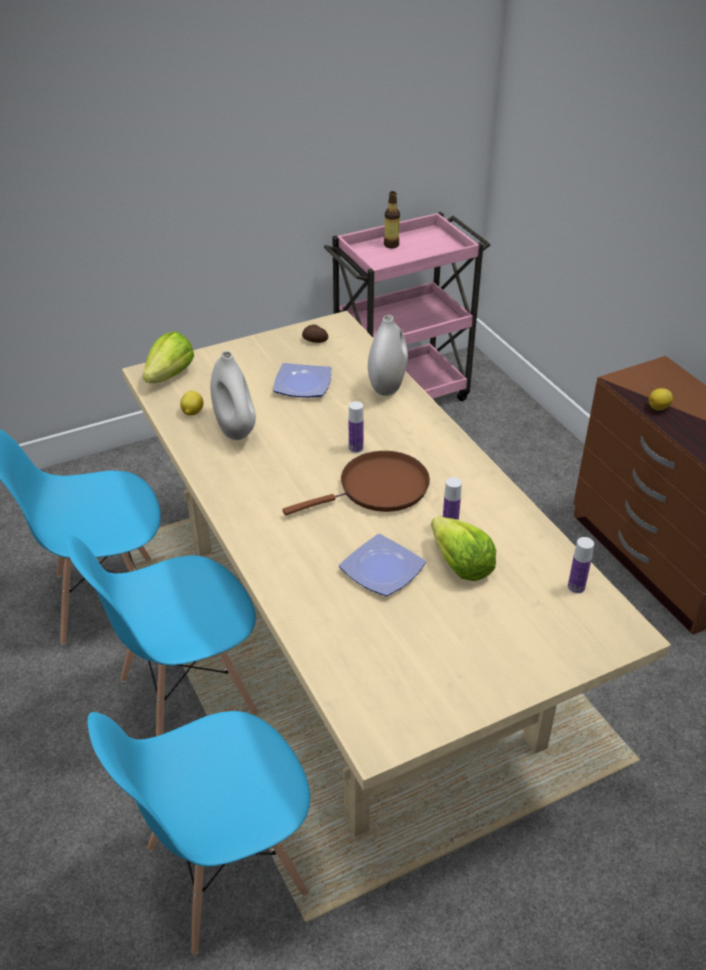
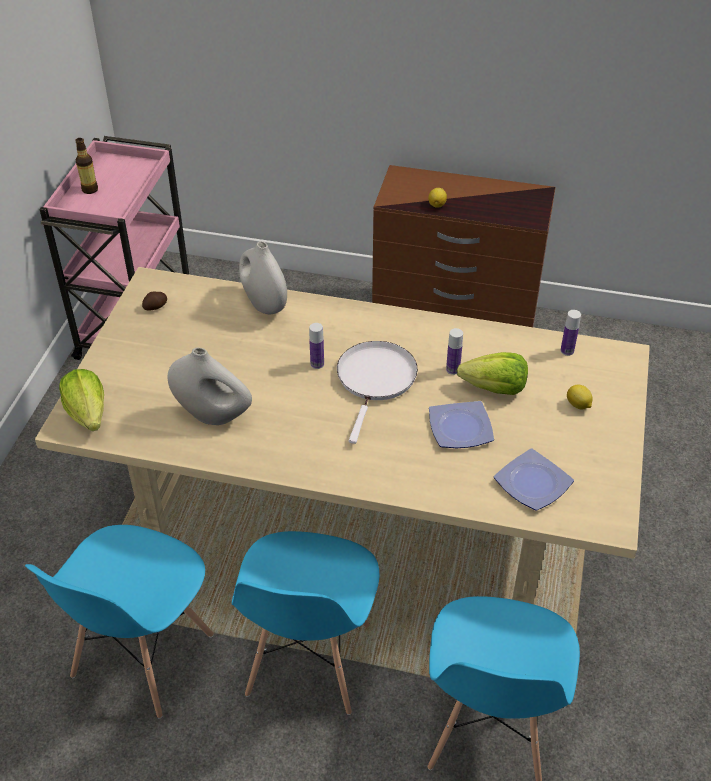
camera: 50 degrees left, 5 degrees up
lemon [180,391,203,416] -> lemon moved to [567,384,593,409]
plate [273,363,331,398] -> plate moved to [494,449,574,511]
brown frying pan [282,451,430,515] -> white frying pan [337,341,418,444]

